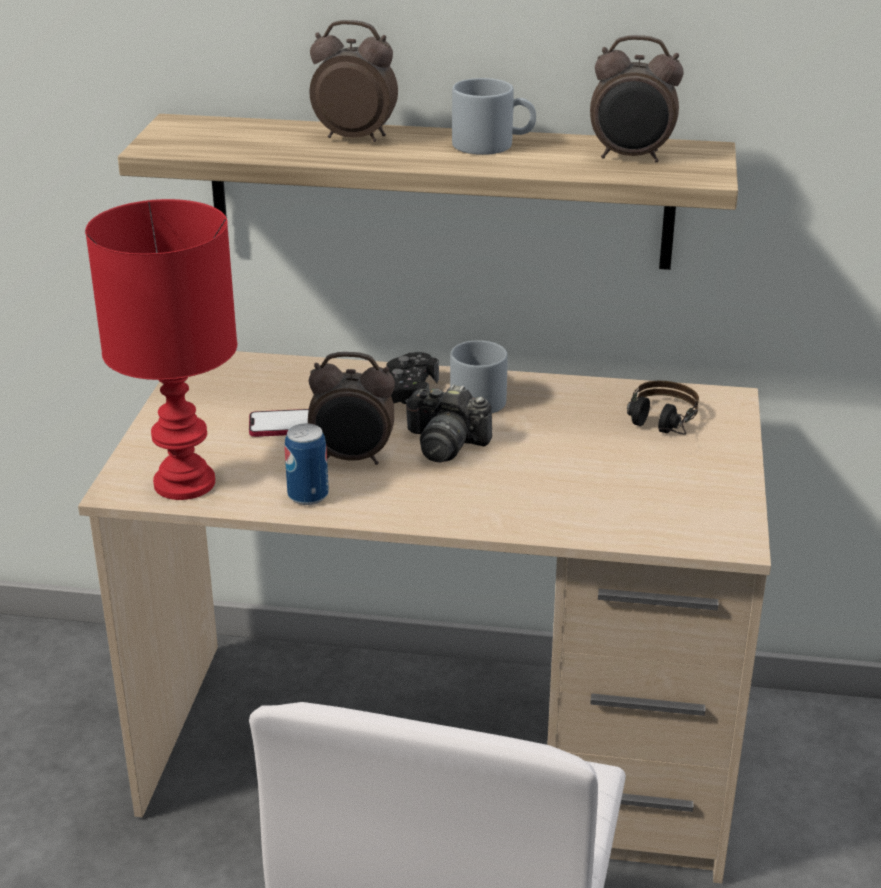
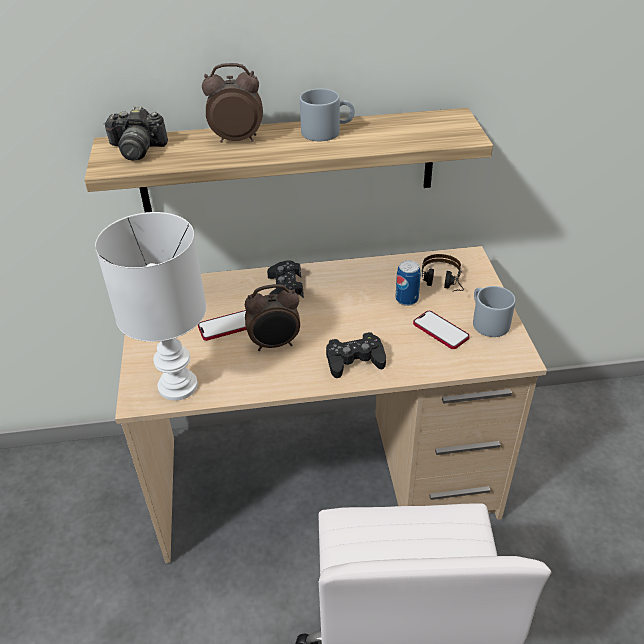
camera: 15 degrees left, 10 degrees up
red table lamp [85,199,237,500] -> white table lamp [95,212,206,401]
can [285,423,329,505] -> can moved to [396,260,421,306]
camera [405,384,492,463] -> camera moved to [104,106,168,160]
grey mug [450,340,508,413] -> grey mug moved to [473,286,516,337]
alarm clock [590,35,684,162] -> none
none -> black game controller [326,332,386,378]
none -> phone [413,311,470,349]

